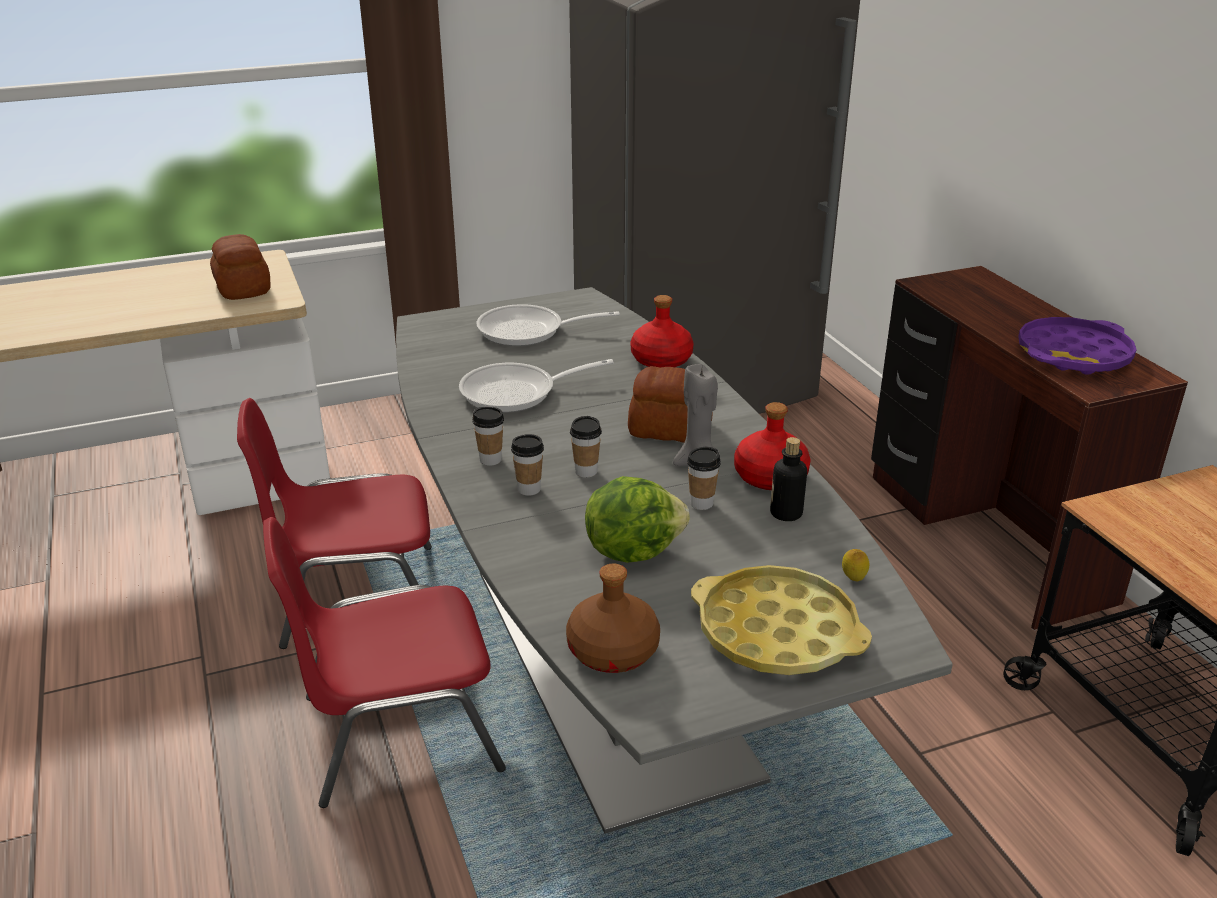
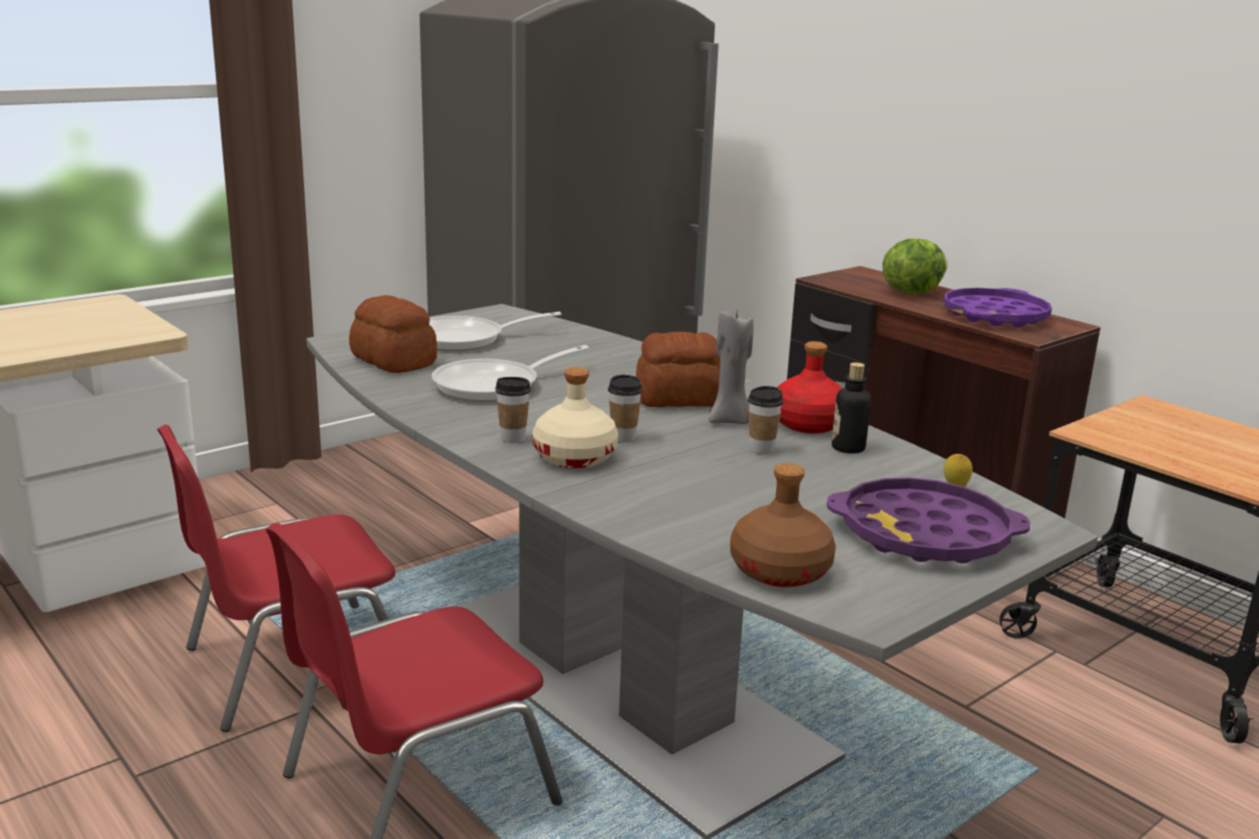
camera: 20 degrees left, 10 degrees down
bread [210,234,271,300] -> bread moved to [349,295,437,373]
cup [511,434,544,496] -> beige bottle [532,367,618,468]
lettuce [585,476,690,563] -> lettuce moved to [882,238,948,295]
red bottle [630,295,694,368] -> none
yellow tray [691,565,872,675] -> purple tray [827,477,1030,563]

